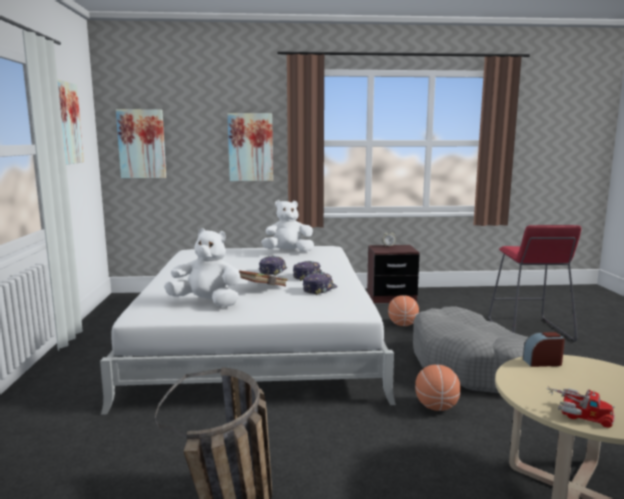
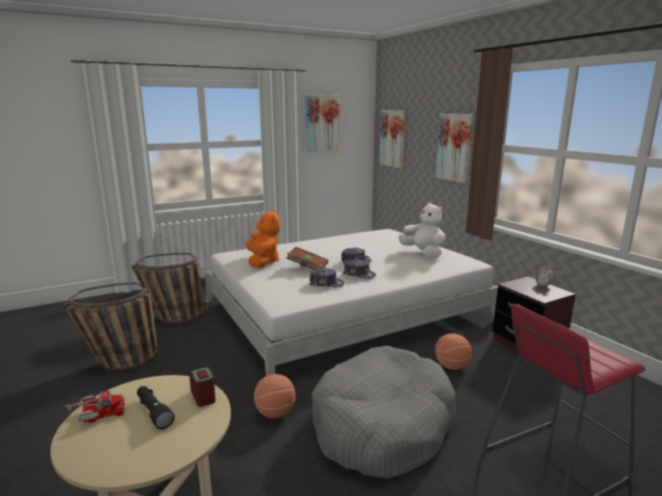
camera: 65 degrees right, 5 degrees up
white plush toy [164,228,241,307] -> orange plush toy [246,210,280,268]
toy truck [547,387,615,428] -> toy truck turned 120 degrees counterclockwise [65,391,126,423]
none -> basket [131,253,203,324]
none -> black flashlight [137,386,174,430]

